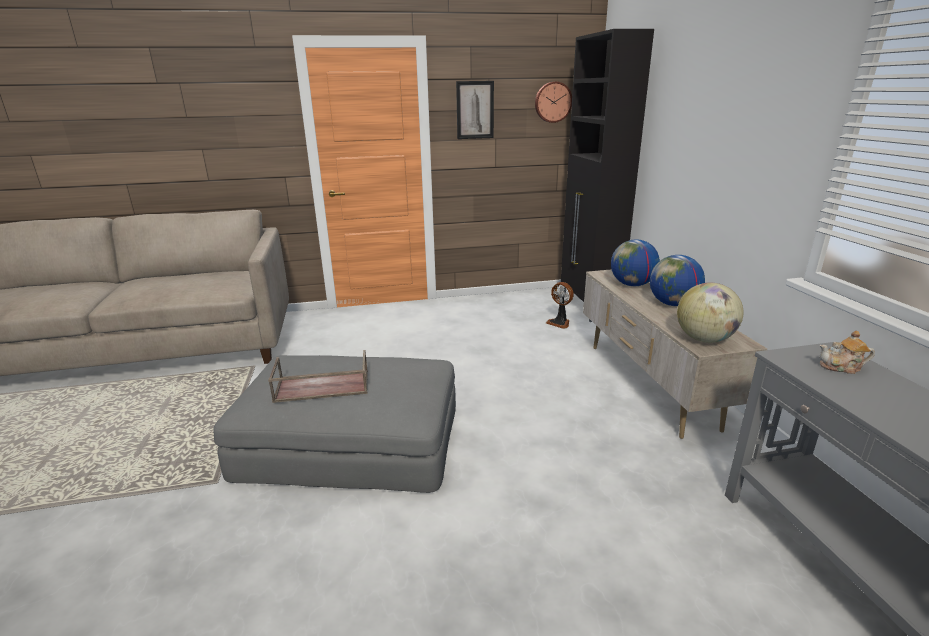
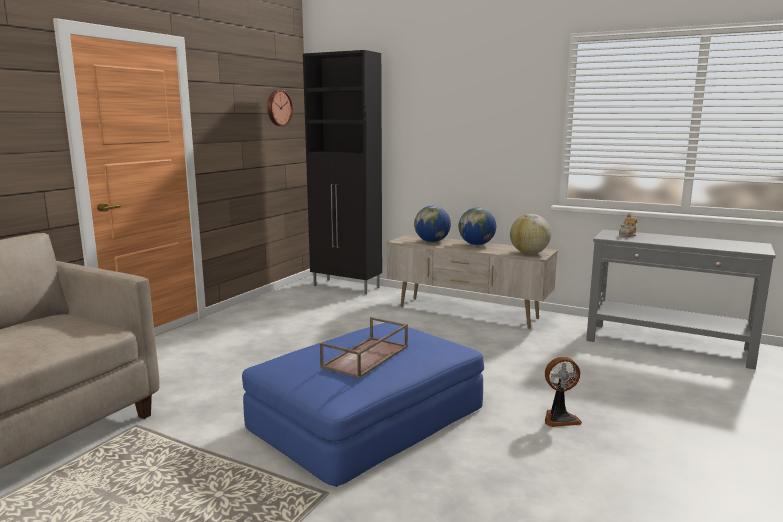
camera: 50 degrees left, 10 degrees down
grey ottoman [213,355,456,493] -> blue ottoman [242,323,484,487]
picture [456,81,494,139] -> none
fan [546,282,574,329] -> fan moved to [545,356,582,427]

